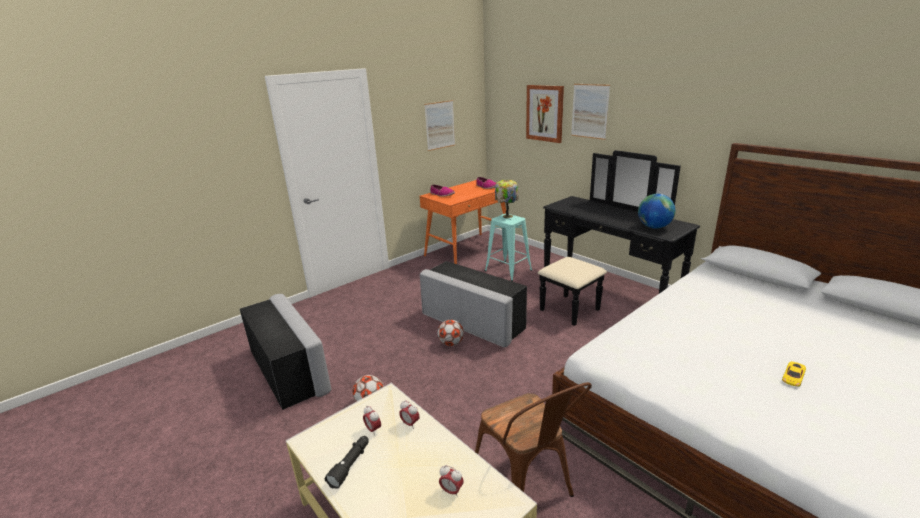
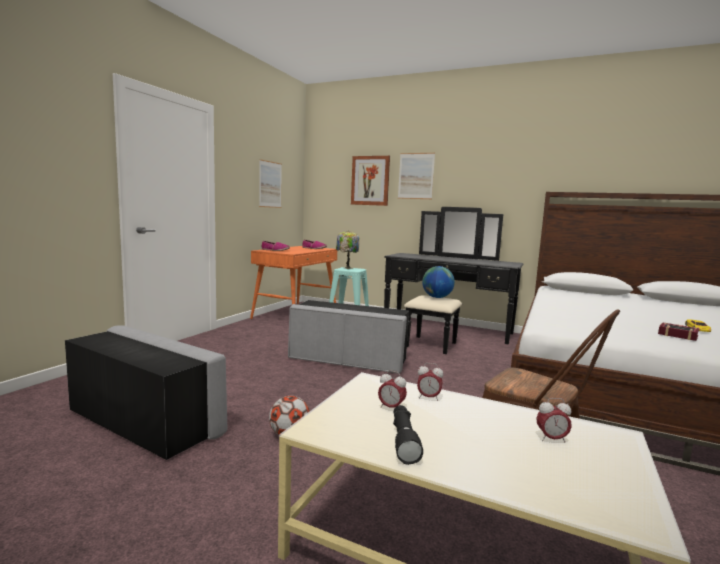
camera: 25 degrees left, 15 degrees down
football [438,320,464,346] -> none
globe [638,194,675,228] -> globe moved to [422,266,455,298]
none -> book [658,322,699,341]

